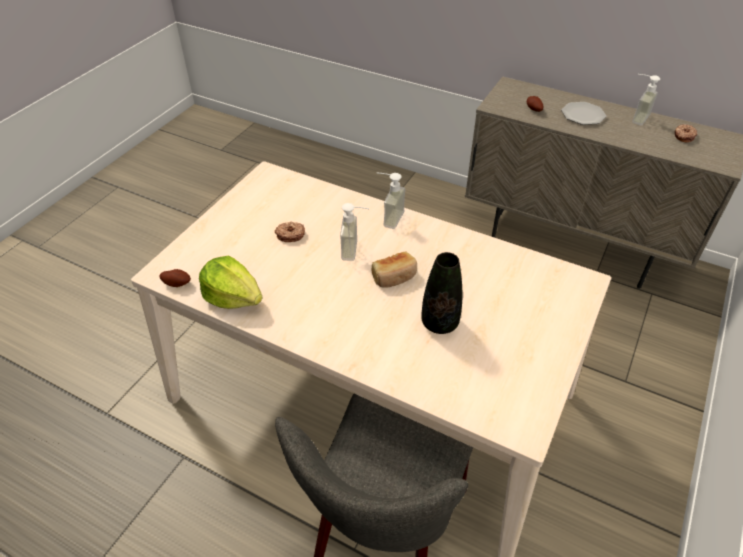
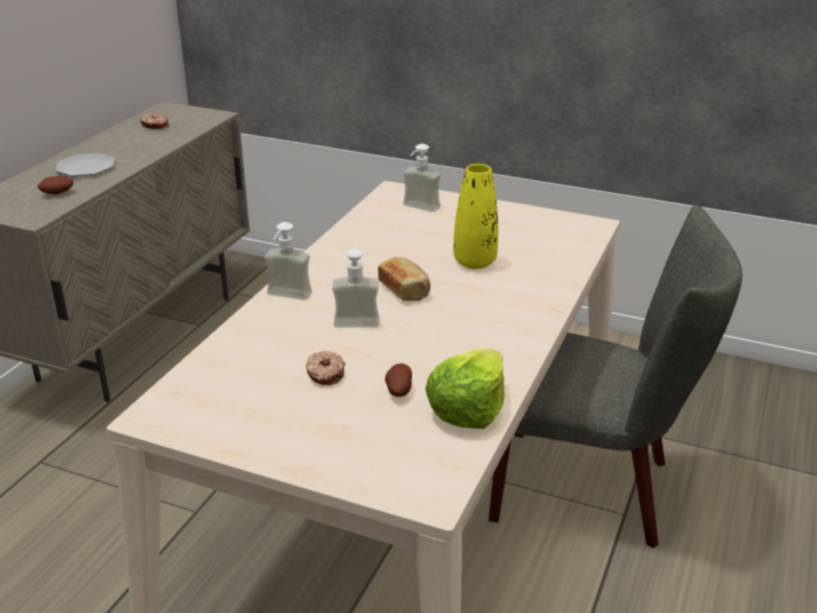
camera: 95 degrees left, 15 degrees down
potato [159,269,191,287] -> potato moved to [385,363,412,397]
black vase [421,252,462,334] -> yellow vase [454,164,498,269]
soap dispenser [632,74,660,126] -> soap dispenser moved to [403,144,441,212]

